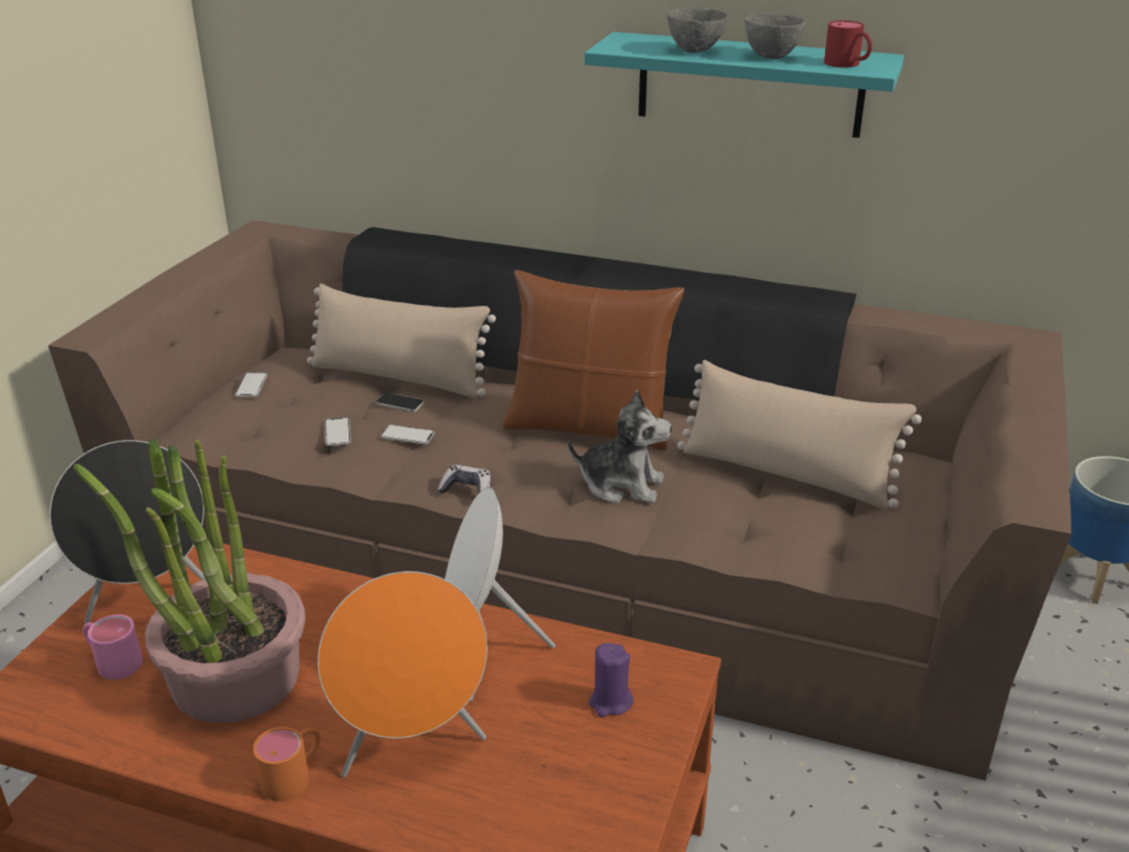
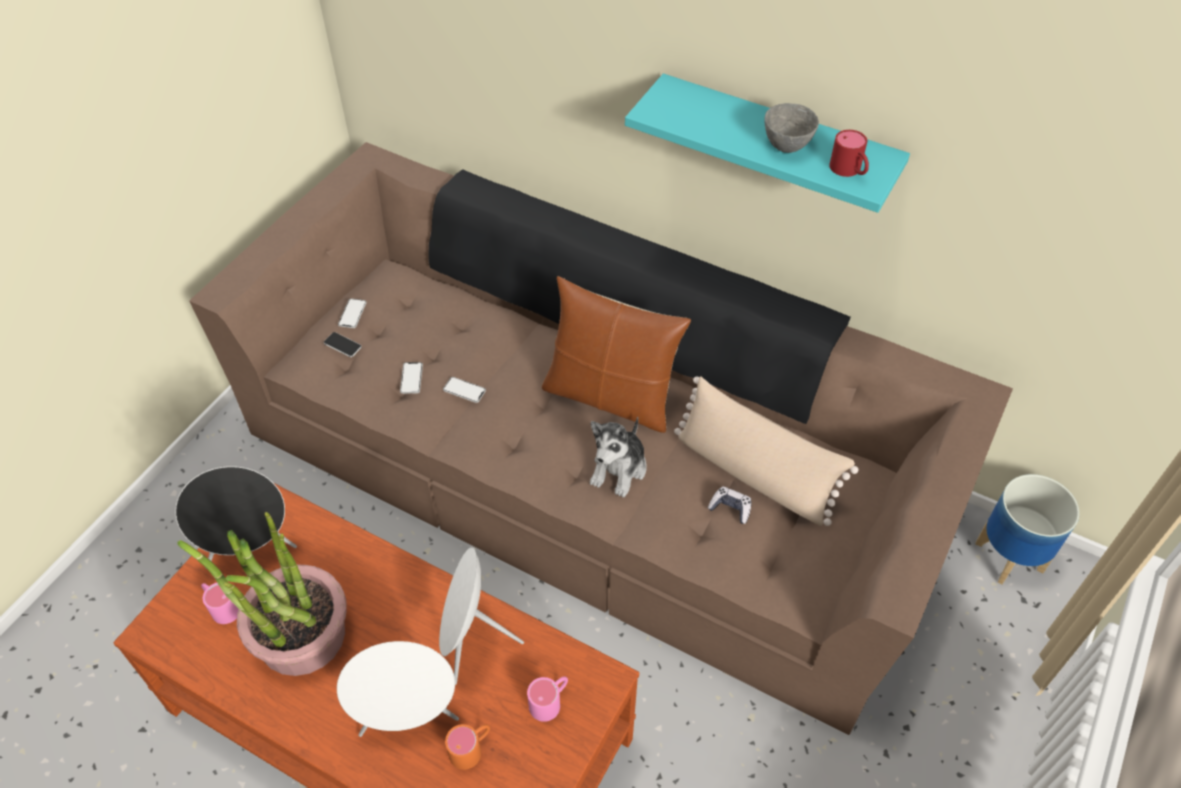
camera: 10 degrees right, 20 degrees up
orange mug [253,727,320,801] -> orange mug moved to [445,724,490,770]
beige pillow [307,283,496,399] -> none
orange speaker [317,571,487,777] -> white speaker [337,641,459,737]
phone [376,393,424,412] -> phone moved to [324,332,362,357]
game controller [438,465,491,494] -> game controller moved to [708,487,751,524]
plush toy [568,389,672,504] -> plush toy turned 90 degrees clockwise [590,417,647,498]
purple candle [588,643,634,718] -> pink mug [527,677,568,722]
grey bowl [667,8,728,53] -> none

